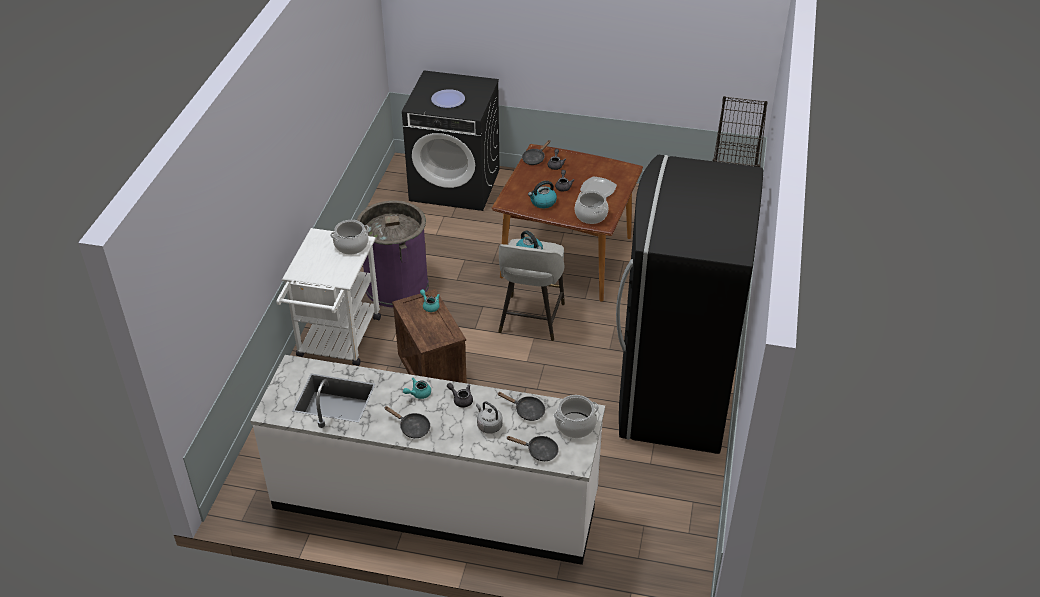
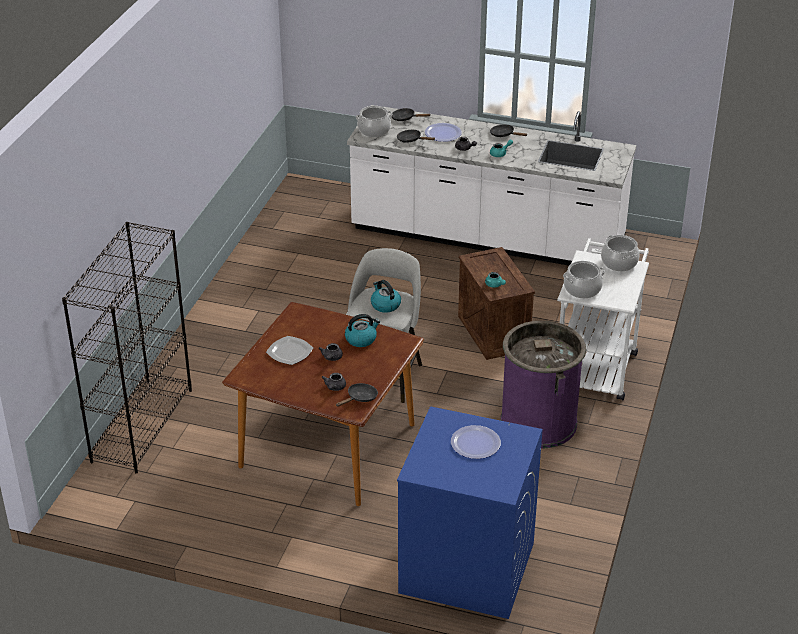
camera: 175 degrees left, 5 degrees down
black washing machine [402,70,500,211] -> blue washing machine [397,406,543,619]
grey kettle [476,401,503,434] -> plate [425,123,462,142]
cooking pot [575,191,609,224] -> cooking pot moved to [601,235,640,271]
black fridge [616,155,763,454] -> none

